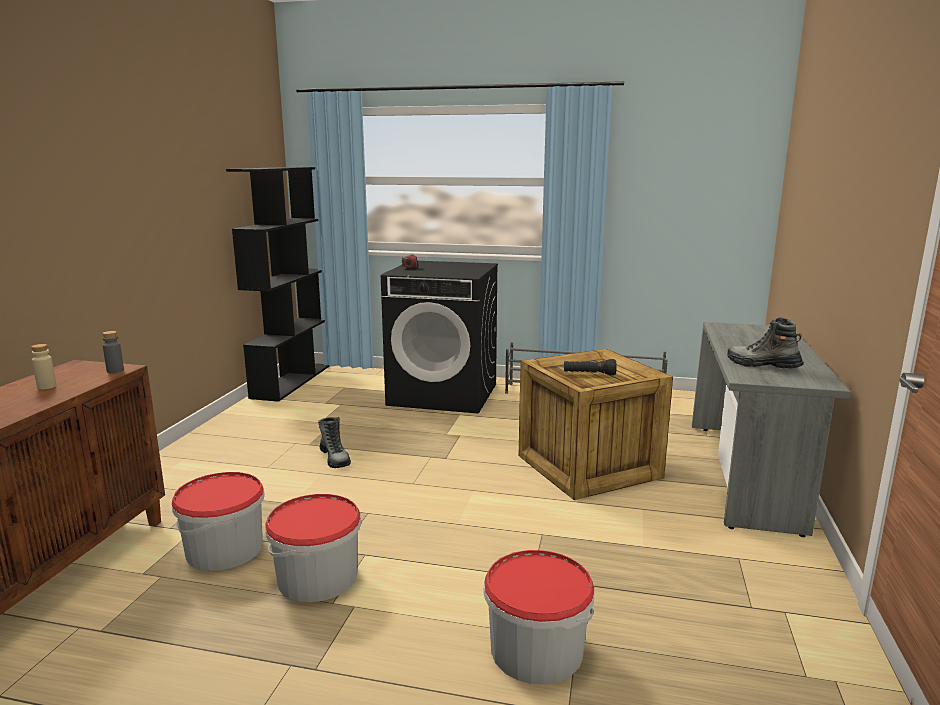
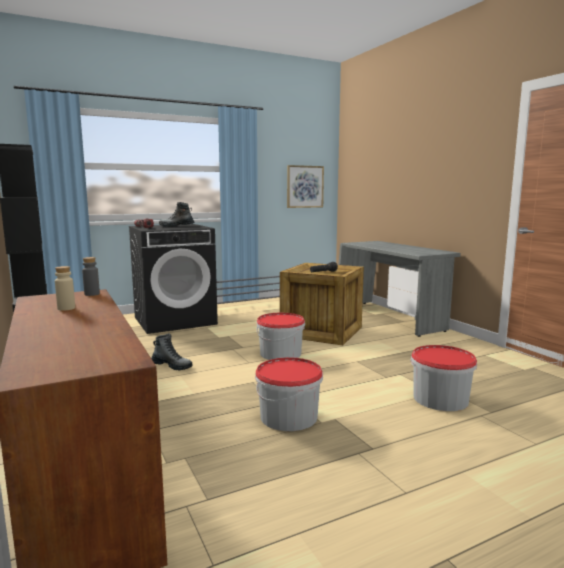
camera: 40 degrees left, 5 degrees down
bucket [172,472,265,571] -> bucket moved to [257,313,305,360]
boot [727,317,804,369] -> boot moved to [159,202,195,227]
none -> picture [287,165,324,208]

